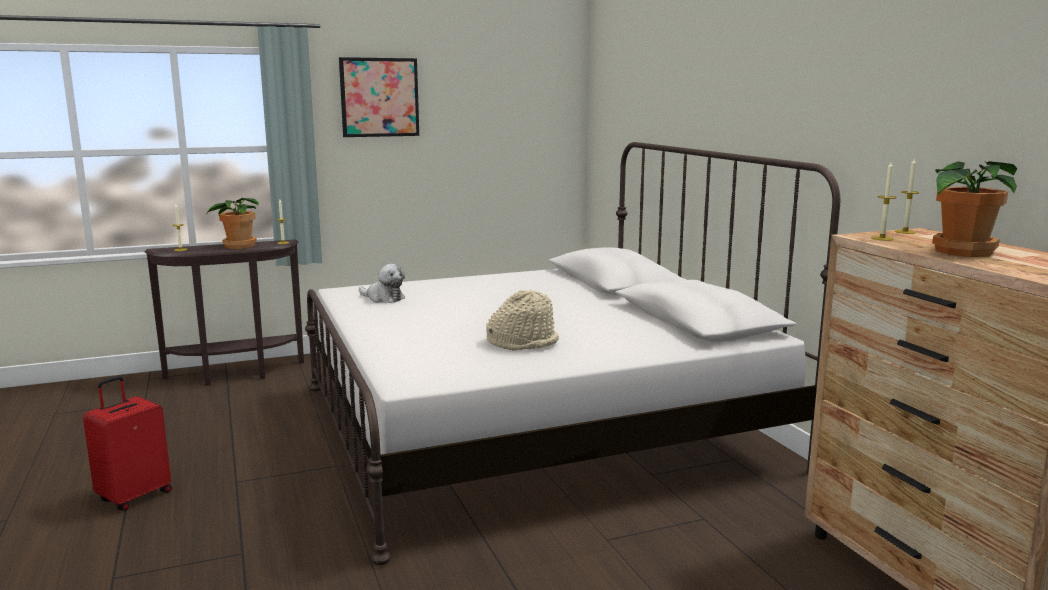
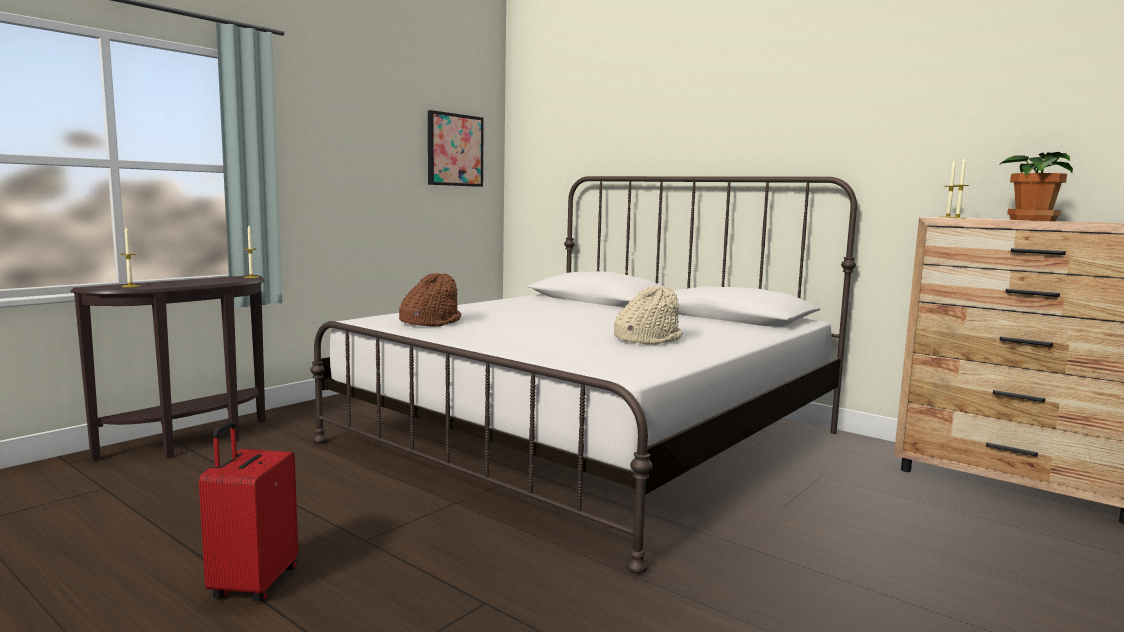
camera: 30 degrees left, 5 degrees down
potted plant [207,198,259,249] -> none
picture [339,57,419,137] -> picture moved to [428,110,484,187]
plush toy [359,264,405,303] -> brown hat [399,273,461,327]

